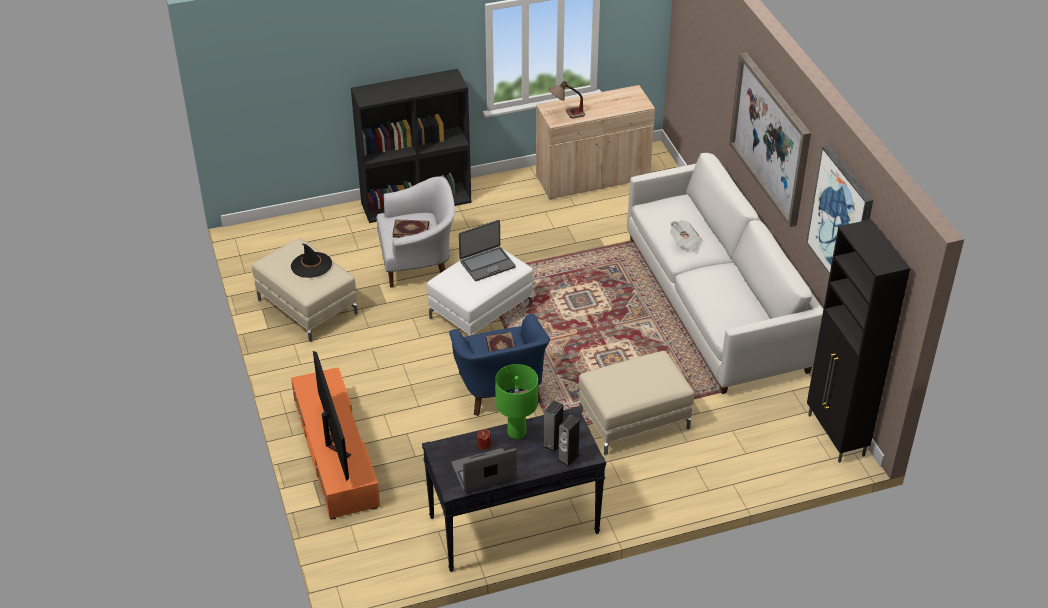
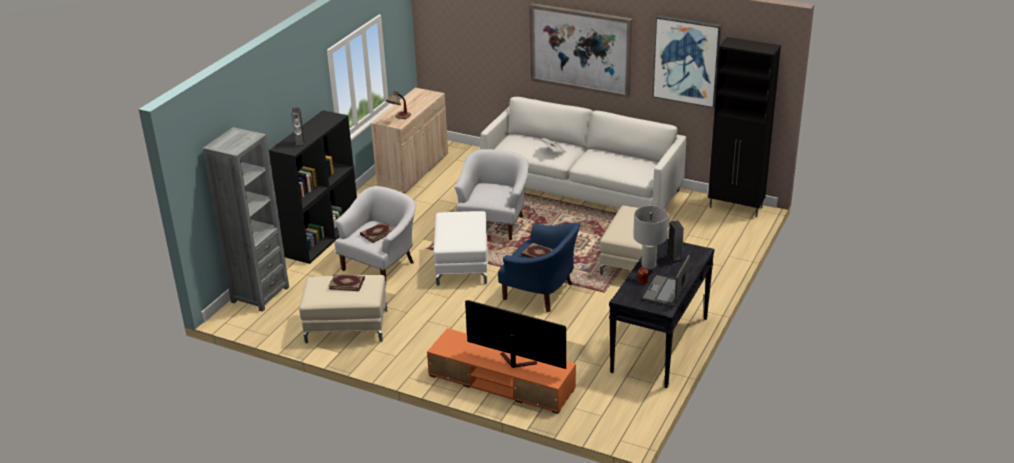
camera: 45 degrees left, 10 degrees down
black hat [291,243,332,278] -> book [329,274,365,291]
laptop [459,220,516,281] -> none
green table lamp [495,364,538,440] -> grey table lamp [633,206,668,270]
speaker [557,415,580,467] -> speaker moved to [292,108,305,147]
none -> grey bookcase [203,127,289,312]
none -> white armchair [455,149,529,240]

